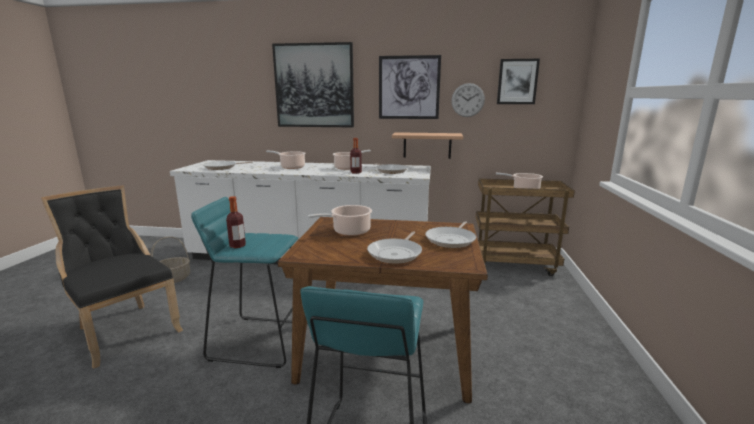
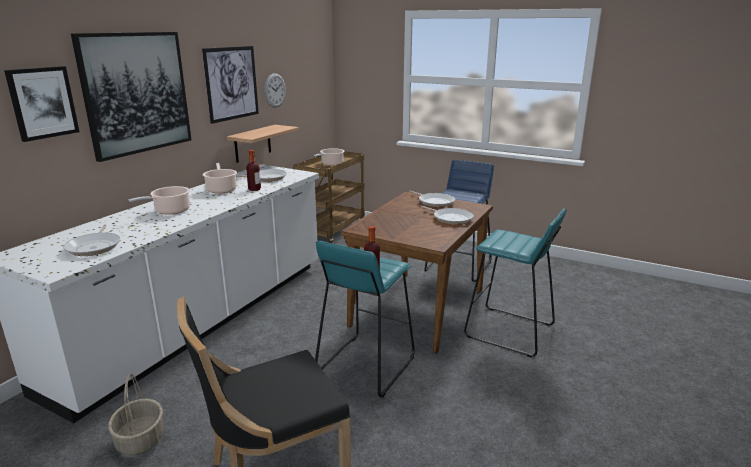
camera: 70 degrees left, 5 degrees up
cooking pot [308,205,372,236] -> none
picture [497,59,540,104] -> picture moved to [4,66,79,142]
none -> blue stool [425,160,494,282]

